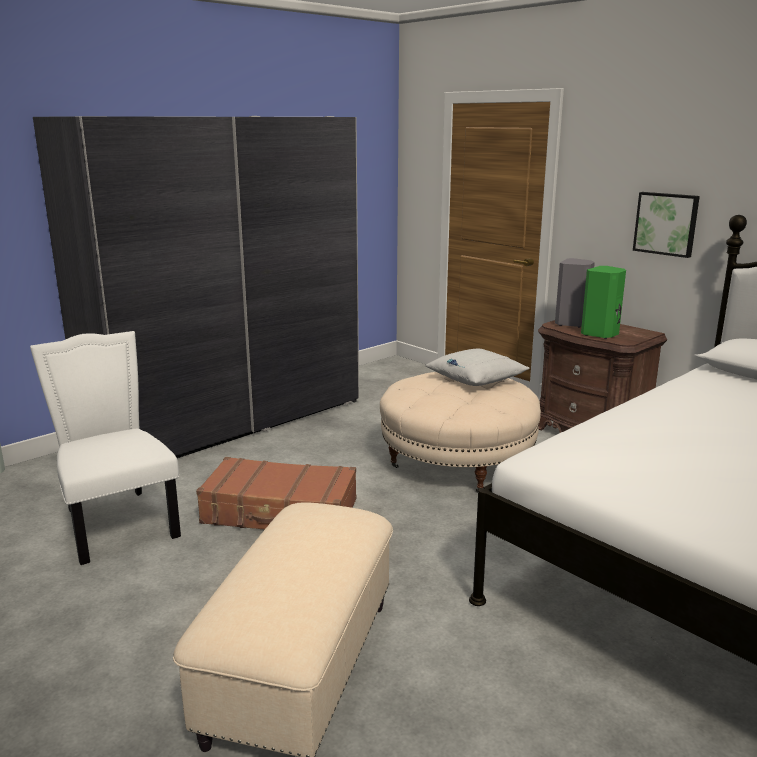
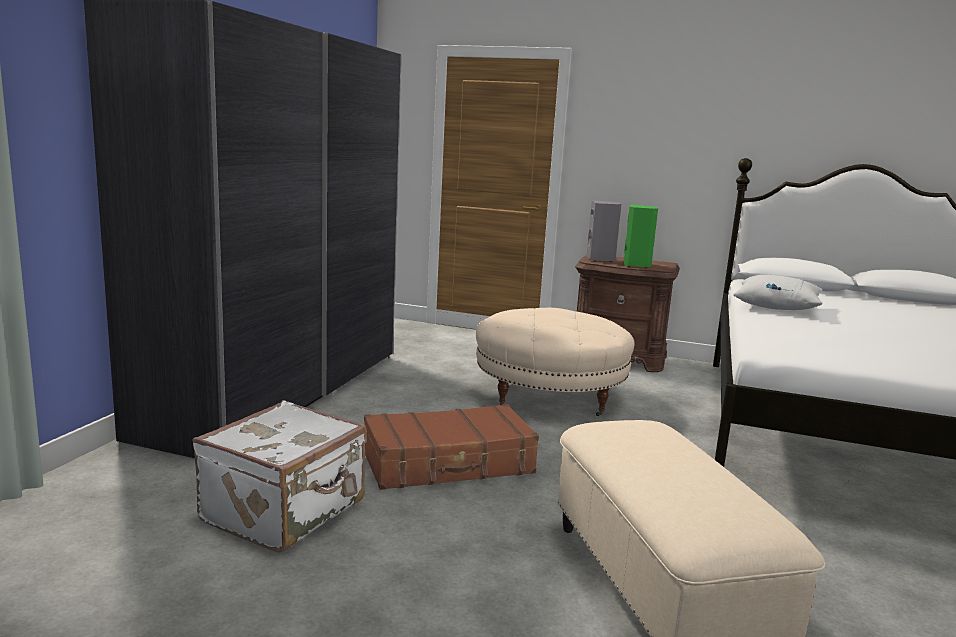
camera: 30 degrees left, 5 degrees down
white chair [30,331,181,565] -> white suitcase [193,400,367,552]
grey pillow [426,349,530,386] -> grey pillow moved to [733,275,823,310]
picture [633,192,700,258] -> none

